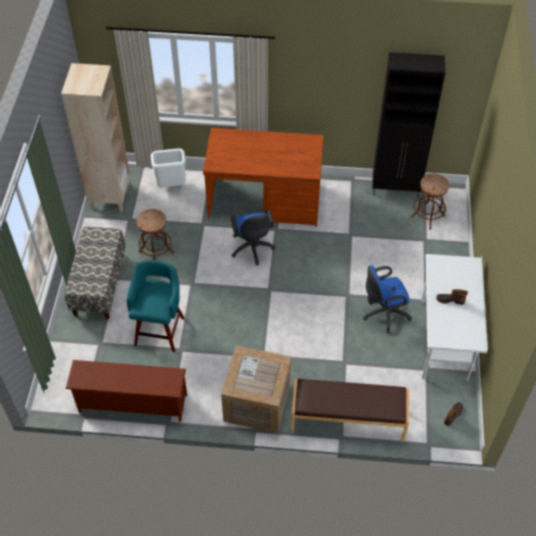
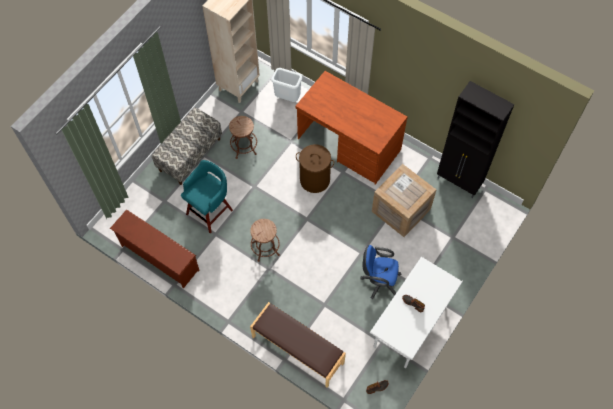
camera: 30 degrees right, 10 degrees up
crate [221,346,291,433] -> crate moved to [372,164,436,237]
blue office chair [231,209,275,265] -> brown laundry basket [296,144,334,193]
brown stool [411,173,450,230] -> brown stool moved to [250,219,280,262]

